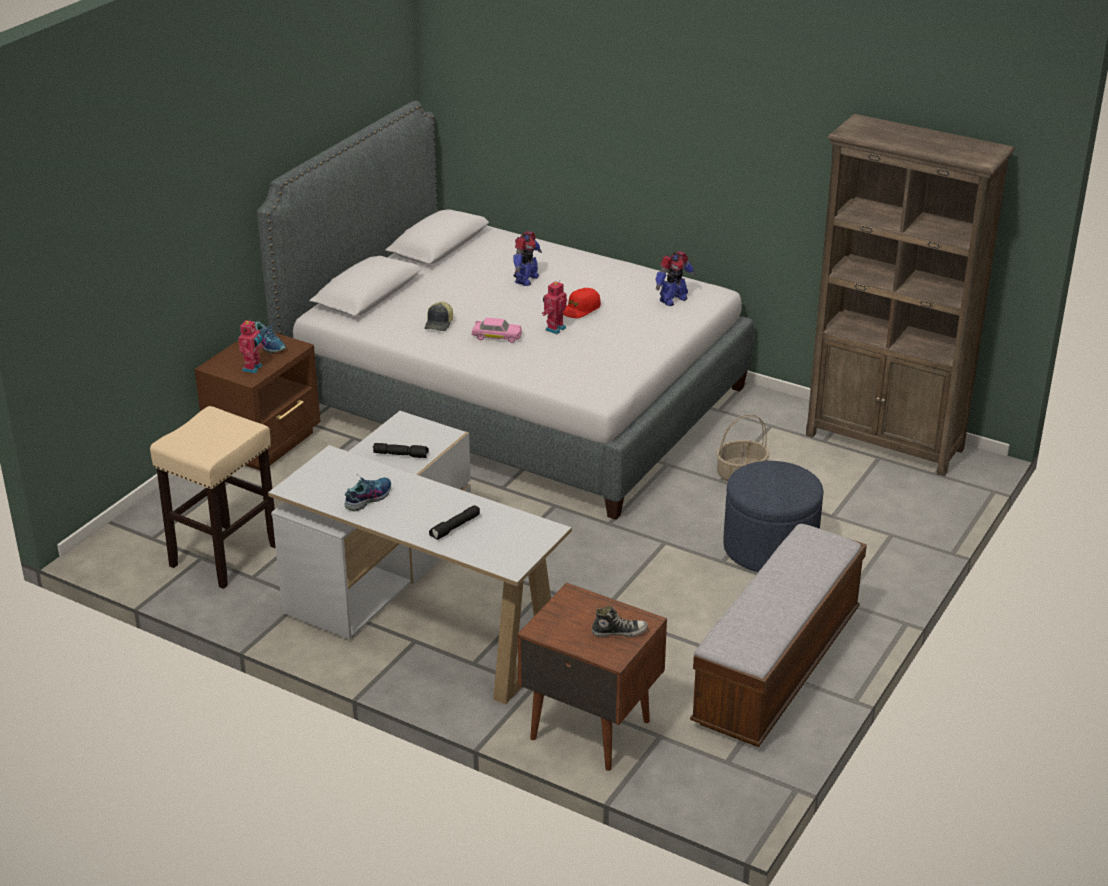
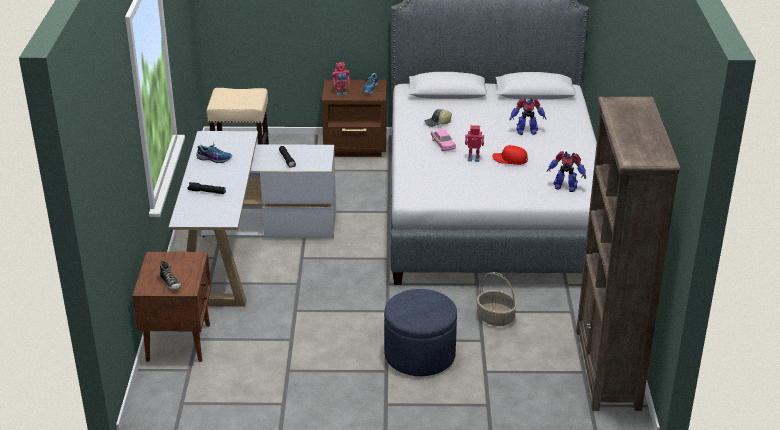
camera: 60 degrees right, 0 degrees up
bench [690,524,867,747] -> none

